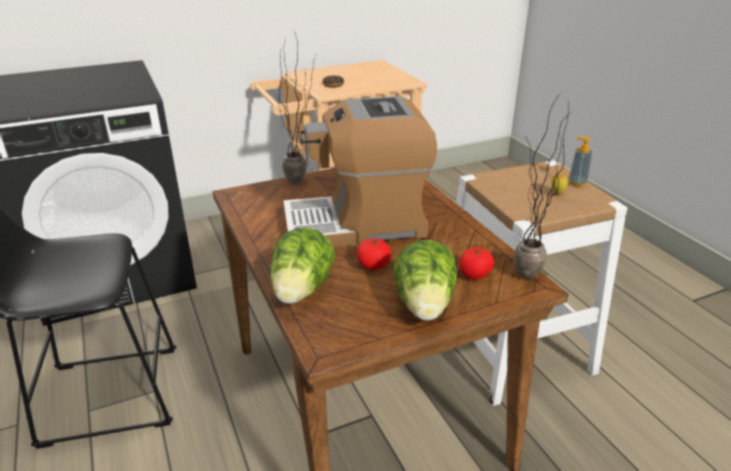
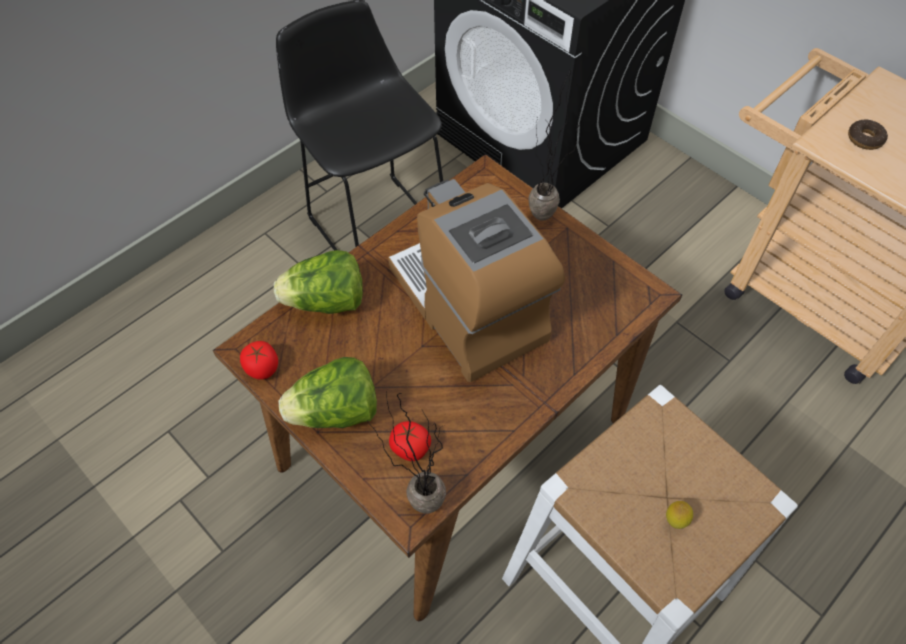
camera: 70 degrees right, 25 degrees up
tomato [357,238,391,270] -> tomato moved to [240,341,278,380]
soap dispenser [569,137,592,186] -> none

